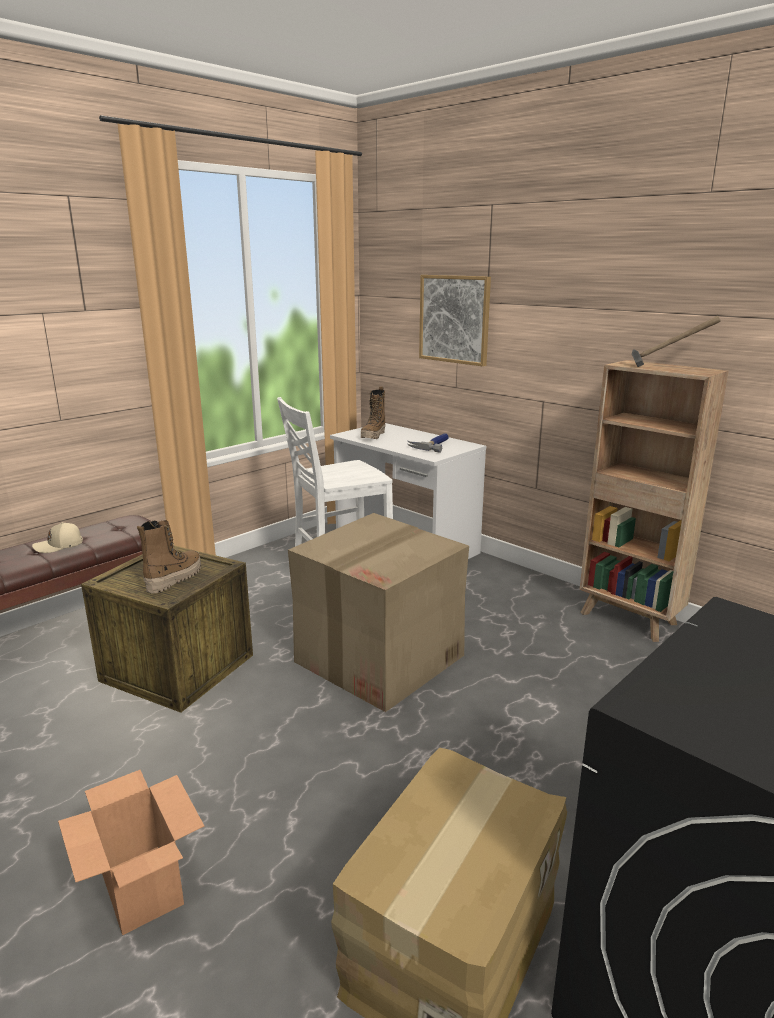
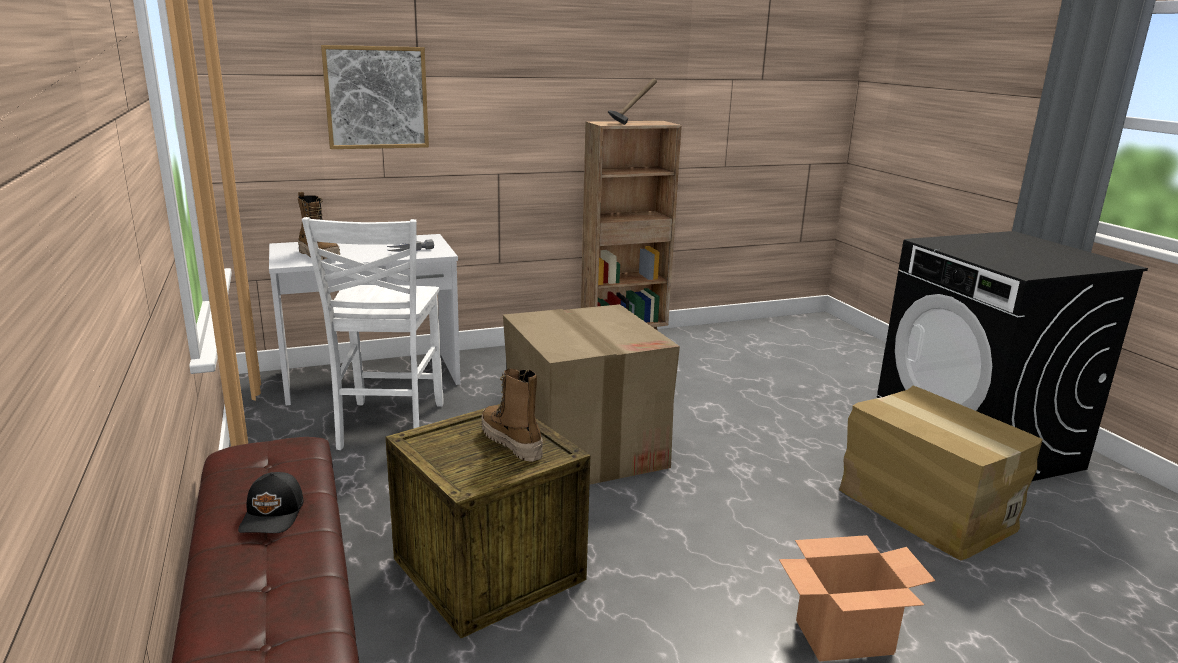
camera: 65 degrees left, 0 degrees up
beige cap [32,522,83,553] -> black cap [238,472,303,533]

